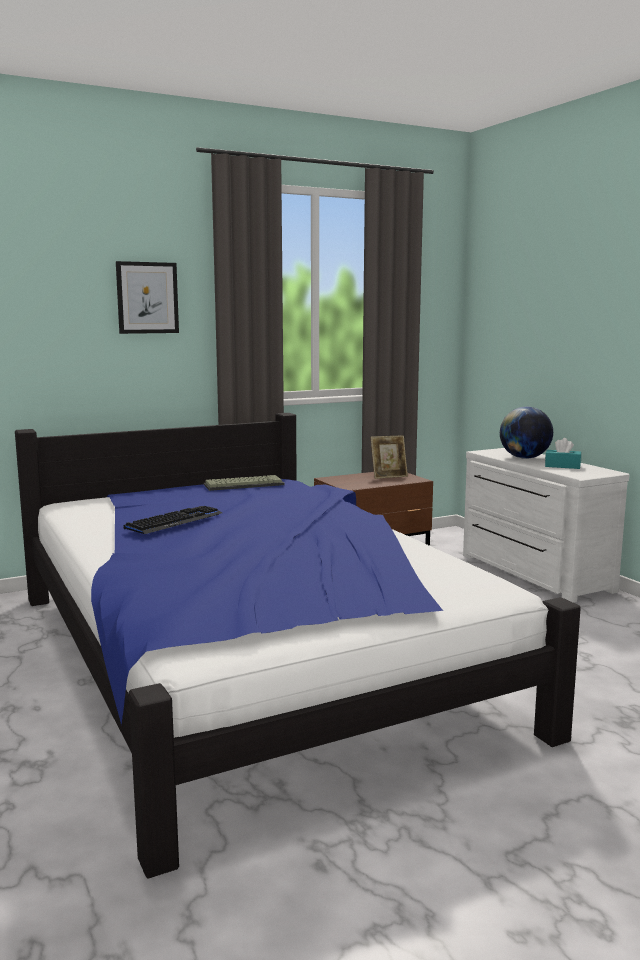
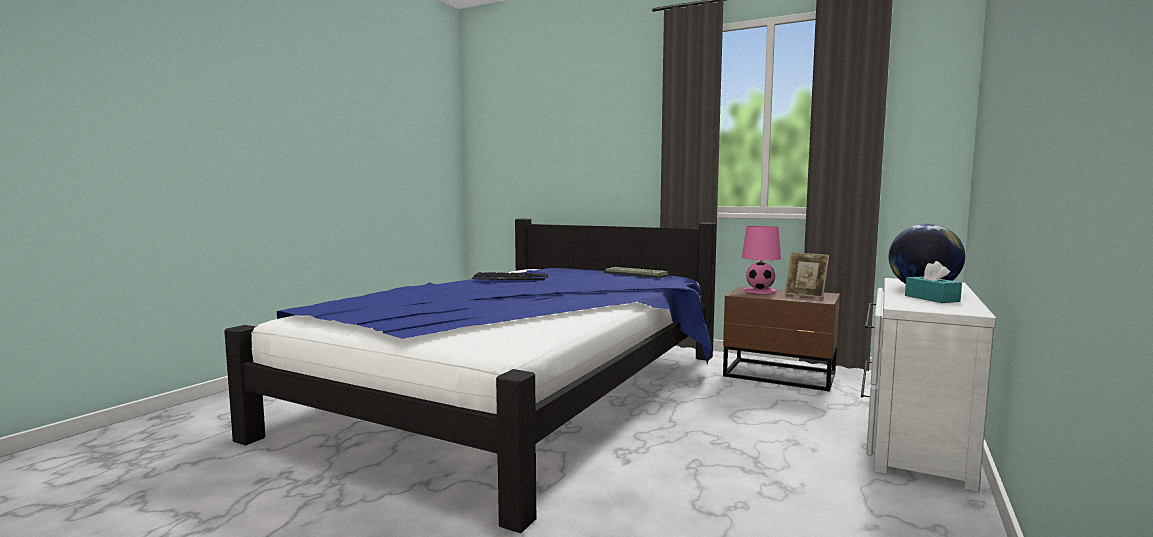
camera: 55 degrees right, 5 degrees down
picture [116,261,179,334] -> none
none -> pink table lamp [742,226,781,294]

